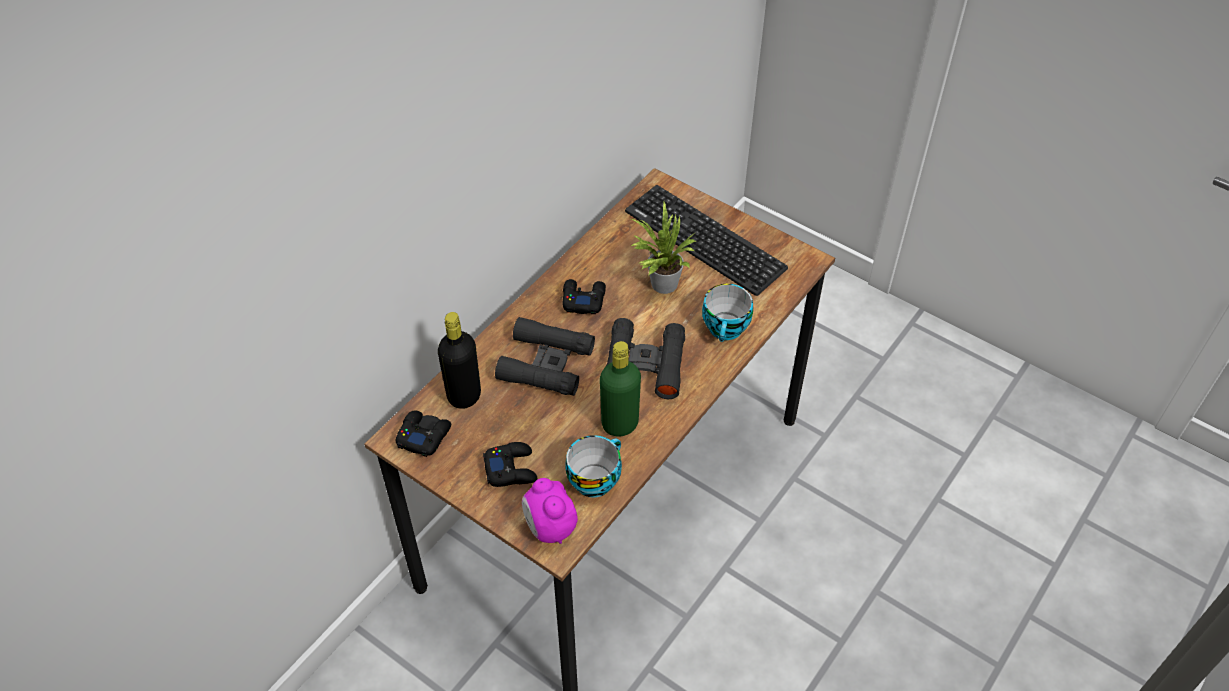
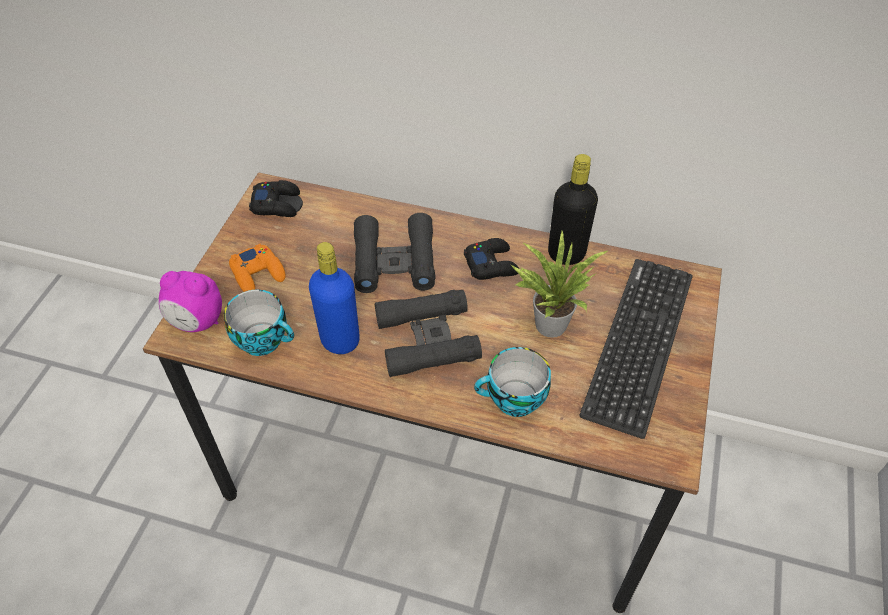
camera: 70 degrees right, 0 degrees up
black bottle [438,312,481,409] -> black bottle moved to [548,154,598,265]
black game controller [483,442,537,487] -> orange game controller [229,244,286,292]
alarm clock [522,478,578,544] -> alarm clock turned 120 degrees counterclockwise [159,271,222,332]
green bottle [600,341,641,437] -> blue bottle [309,242,360,354]

